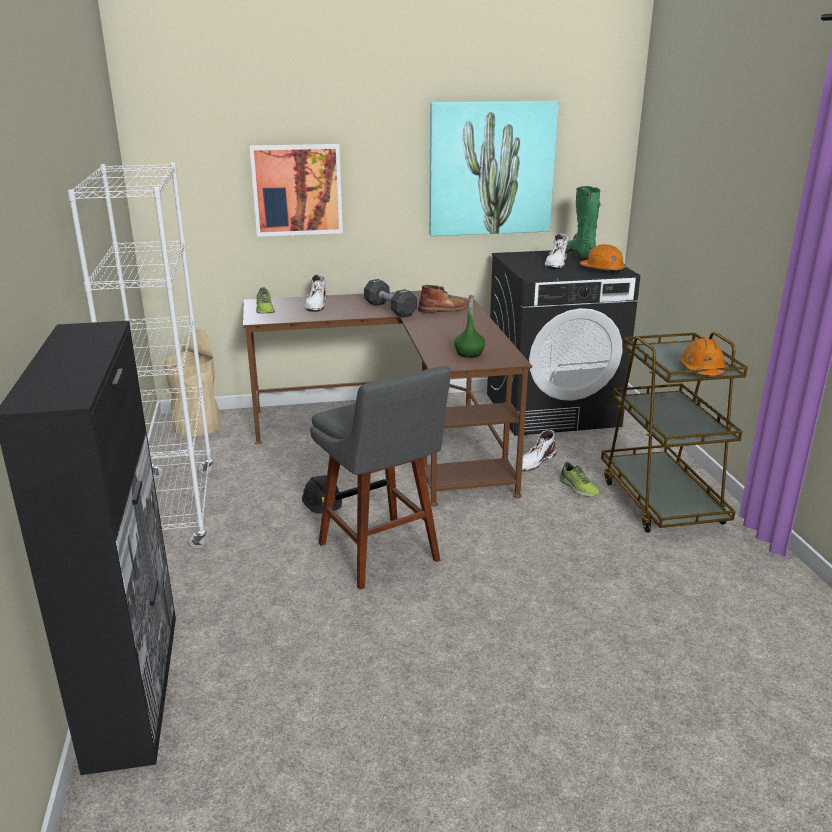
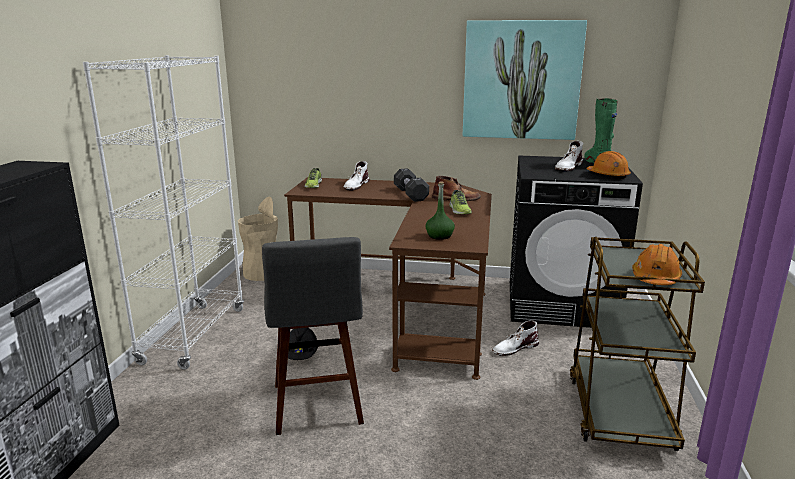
camera: 20 degrees right, 5 degrees down
picture [250,144,343,237] -> none
shoe [559,462,600,496] -> shoe moved to [449,190,472,214]

